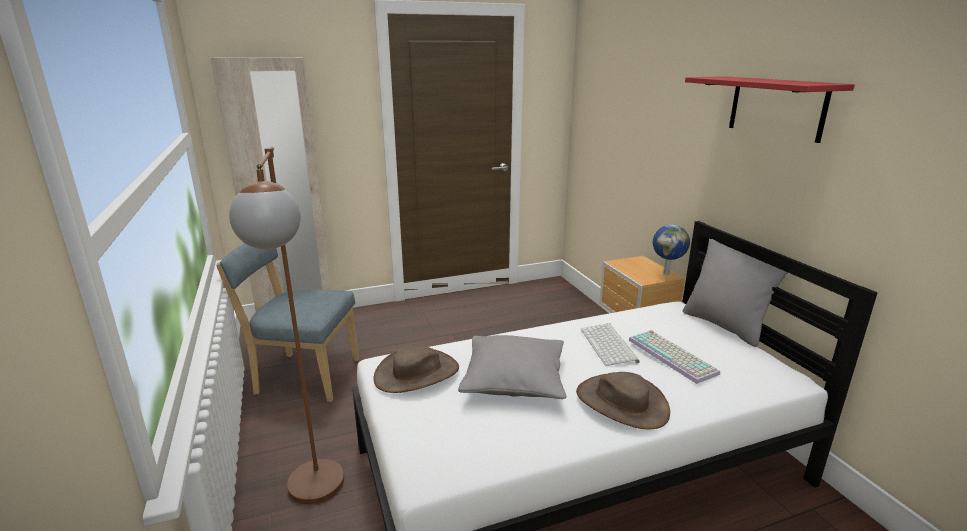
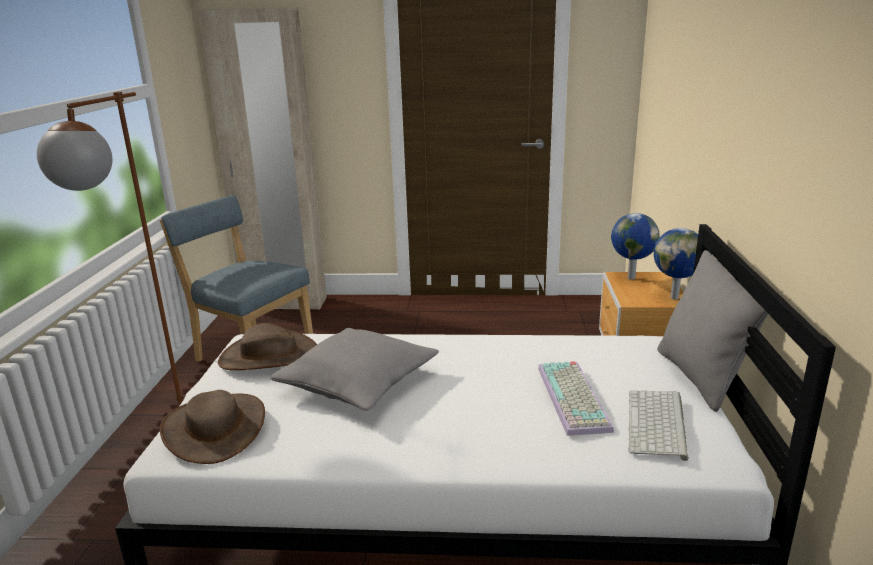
camera: 25 degrees right, 0 degrees up
brown hat [576,372,670,429] -> brown hat moved to [160,390,265,464]
keyboard [581,323,640,366] -> keyboard moved to [628,391,689,461]
red shelf [685,76,855,143] -> none
none -> globe [611,213,660,279]

